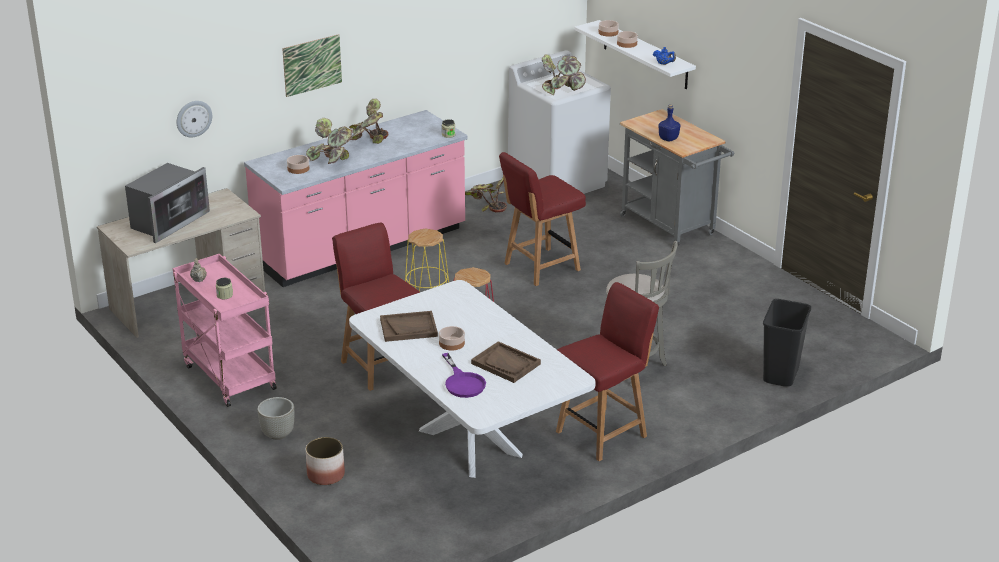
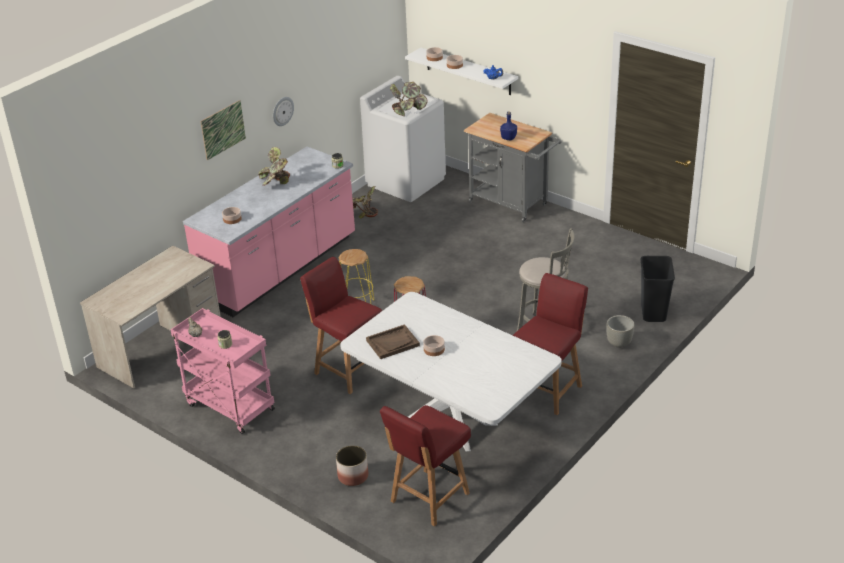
camera: 15 degrees left, 5 degrees up
microwave [125,163,210,243] -> none
wall clock [177,101,212,137] -> wall clock moved to [273,97,294,126]
grey planter [257,397,294,440] -> grey planter moved to [606,315,635,348]
potted plant [306,118,352,164] -> none
purple frying pan [442,353,486,398] -> none
brown tray [471,341,541,383] -> none
red chair [499,152,586,286] -> red chair moved to [380,405,471,527]

